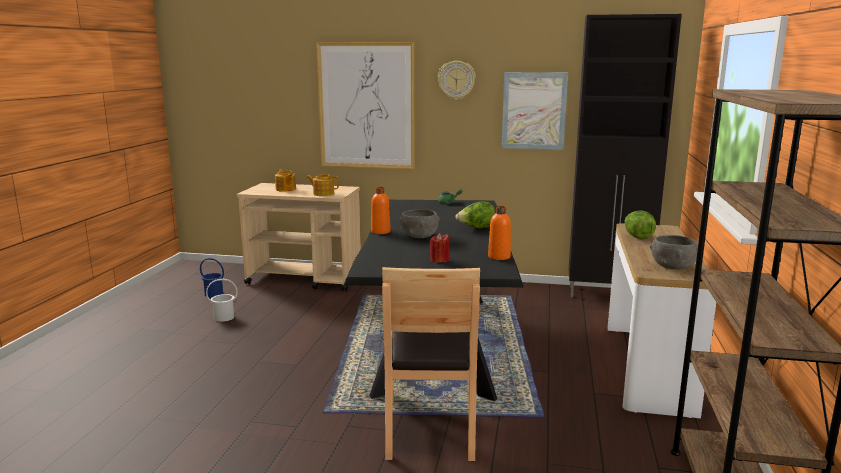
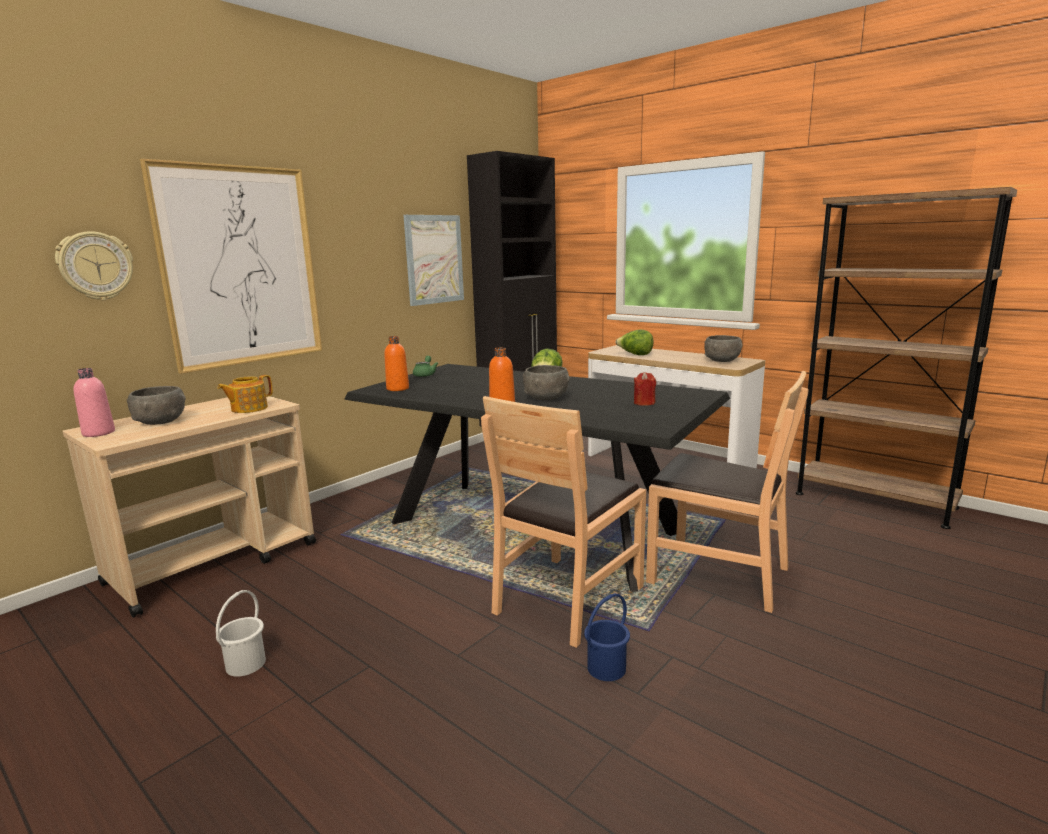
camera: 60 degrees left, 0 degrees up
blue bucket [200,258,224,297] -> blue bucket moved to [584,594,630,681]
teapot [275,170,296,192] -> grey bowl [127,386,186,425]
wall clock [438,61,476,100] -> wall clock moved to [55,231,133,300]
orange bottle [488,206,511,260] -> orange bottle moved to [384,336,409,391]
none -> pink bottle [74,368,115,437]
none -> brown chair [481,396,646,648]

